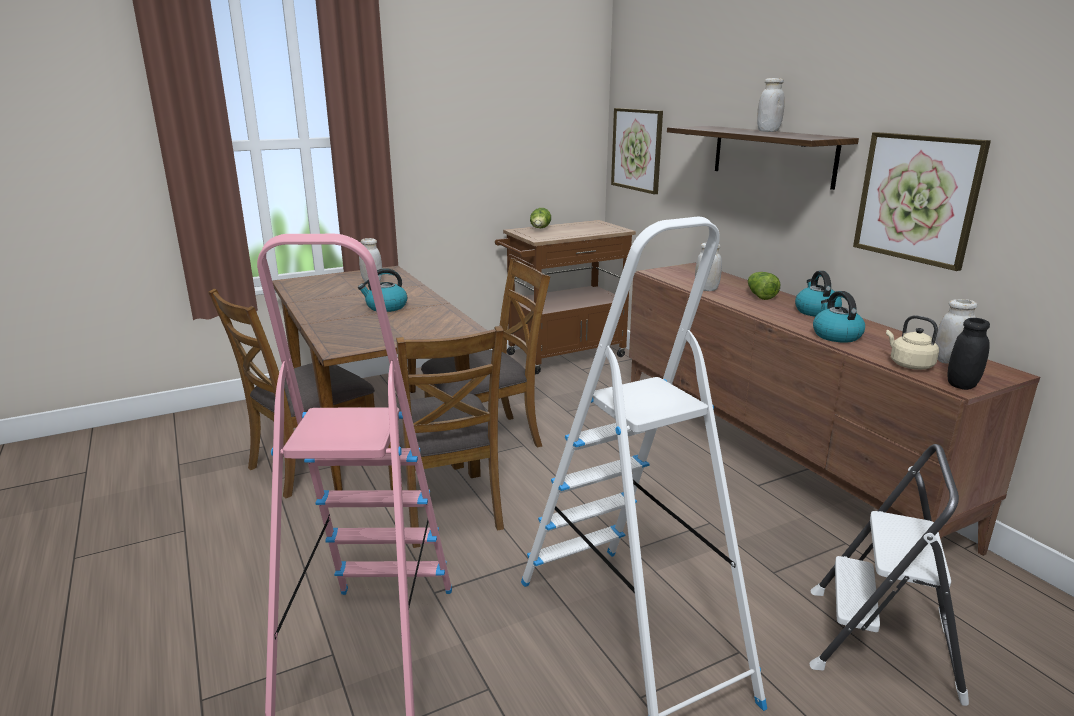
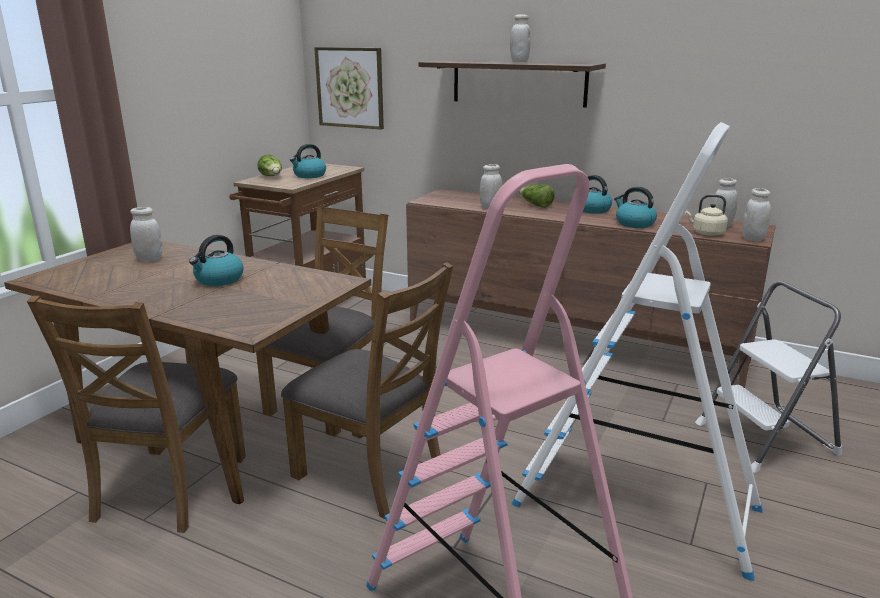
camera: 35 degrees left, 0 degrees up
picture [853,132,991,271] -> none
black jar [947,318,990,390] -> white jar [742,188,771,242]
none -> kettle [290,144,326,178]

